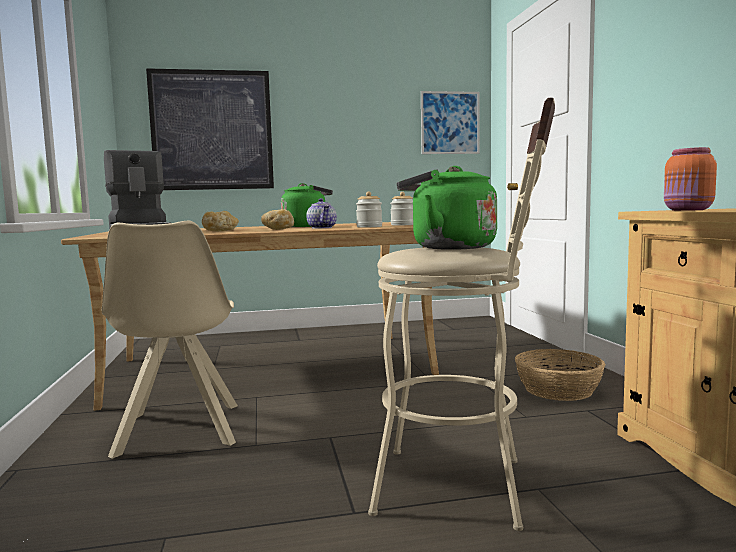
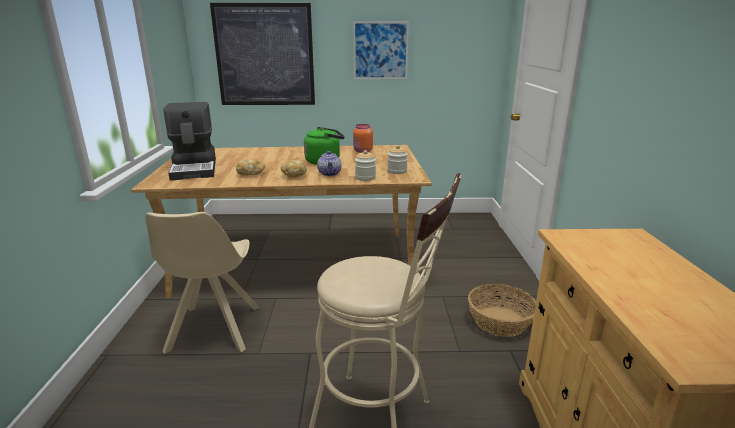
camera: 10 degrees right, 15 degrees up
green kettle [397,166,497,250] -> none
picture [421,91,479,154] -> picture moved to [353,21,409,79]
orange jar [664,147,717,211] -> orange jar moved to [353,124,373,153]

